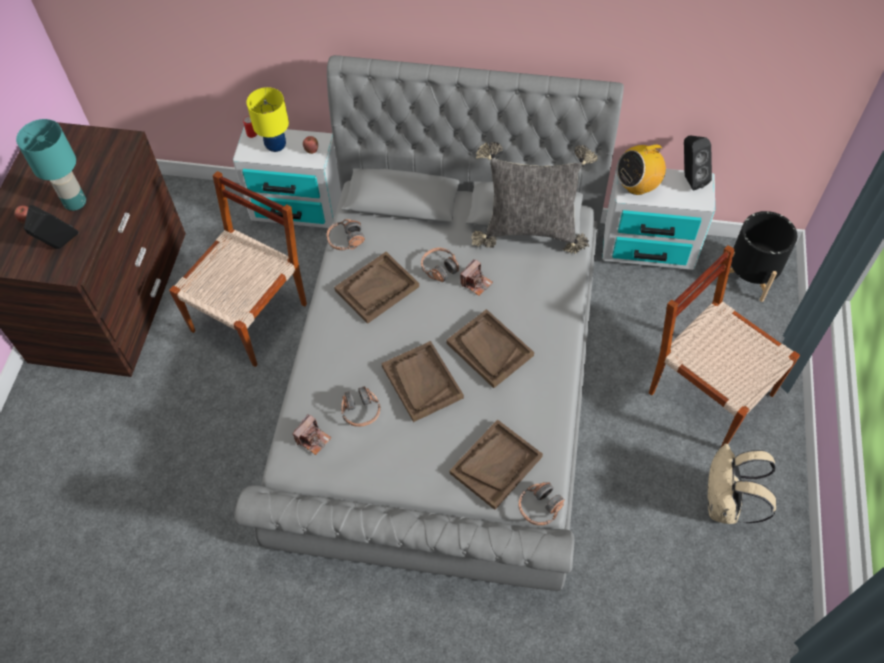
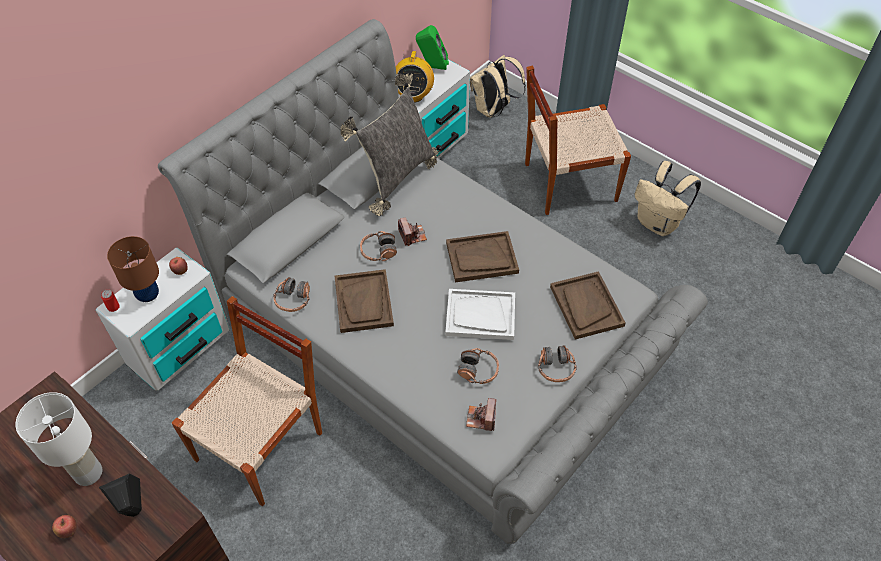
camera: 60 degrees left, 5 degrees down
turquoise table lamp [16,119,86,211] -> white table lamp [16,392,102,486]
chair [169,171,307,367] -> chair turned 60 degrees clockwise [172,296,322,506]
yellow table lamp [246,87,289,152] -> brown table lamp [107,236,159,302]
camera [292,414,331,455] -> camera turned 150 degrees counterclockwise [466,398,496,431]
brown tray [381,341,464,422] -> white tray [445,289,515,340]
headphones [519,482,565,525] -> headphones moved to [538,345,577,382]
black speaker [684,135,712,191] -> green speaker [416,25,449,70]
black planter [729,211,797,302] -> beige backpack [470,55,526,117]

